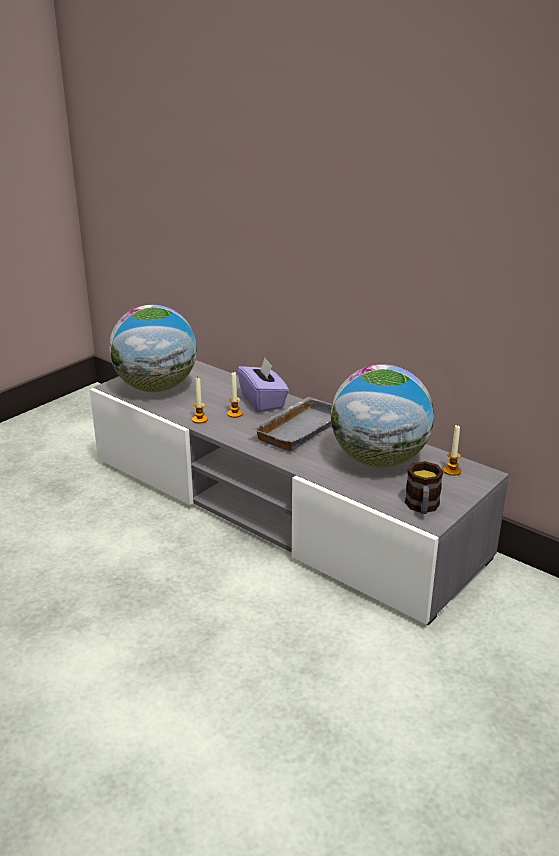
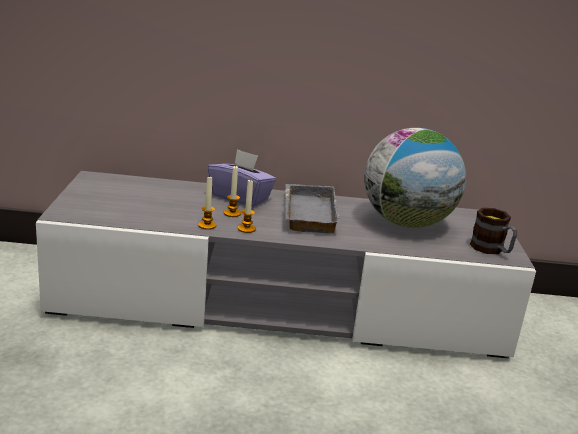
camera: 40 degrees left, 5 degrees down
globe [109,305,197,392] -> none
candle [443,425,461,476] -> candle moved to [238,179,256,233]

